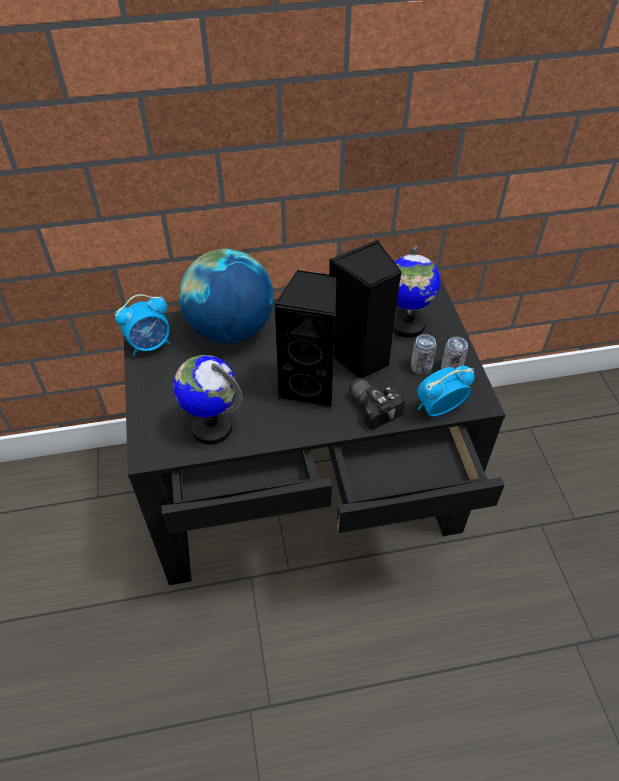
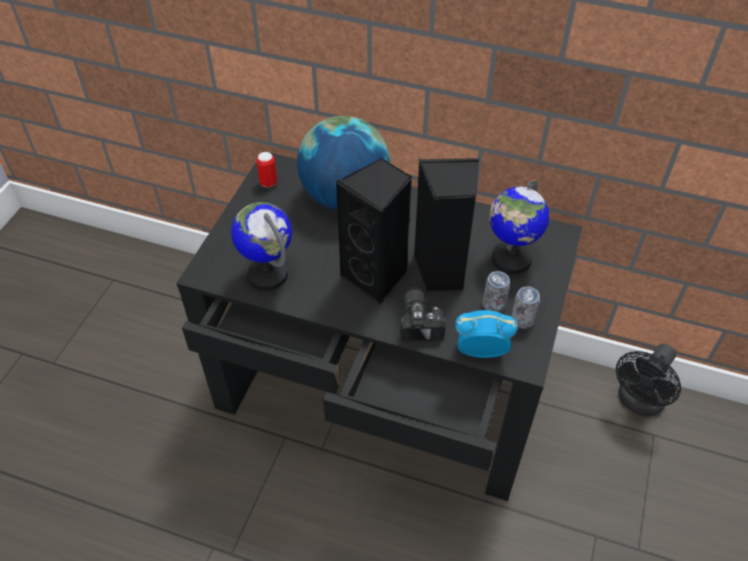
camera: 30 degrees right, 0 degrees up
alarm clock [115,294,170,357] -> can [256,152,277,188]
none -> black fan [616,344,681,417]

